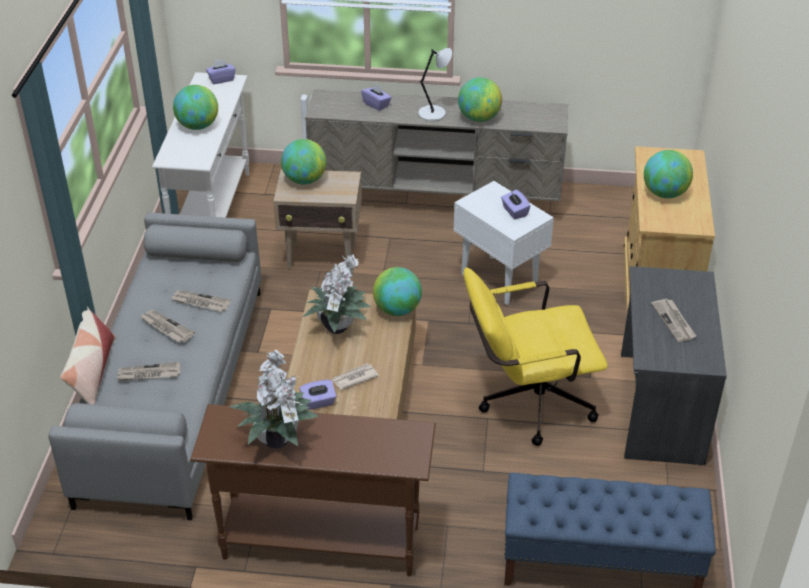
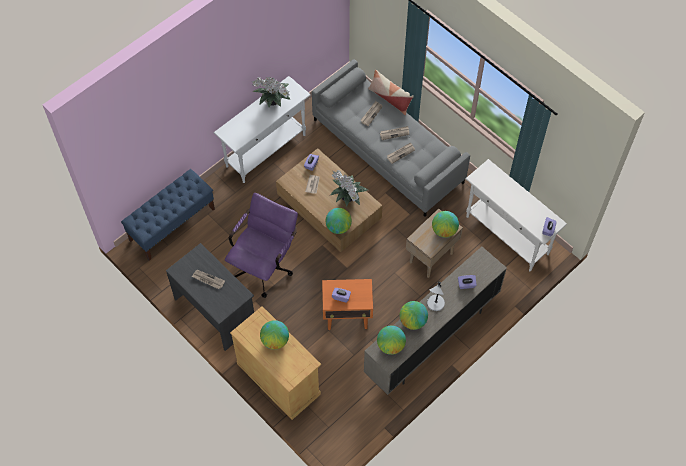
camera: 130 degrees right, 20 degrees up
globe [173,85,218,130] -> globe moved to [377,326,406,355]
brown console table [190,404,436,577] -> white console table [214,76,311,183]
white side table [454,181,554,305] -> orange side table [322,279,373,330]
yellow office chair [463,267,608,446] -> purple office chair [225,193,298,298]

